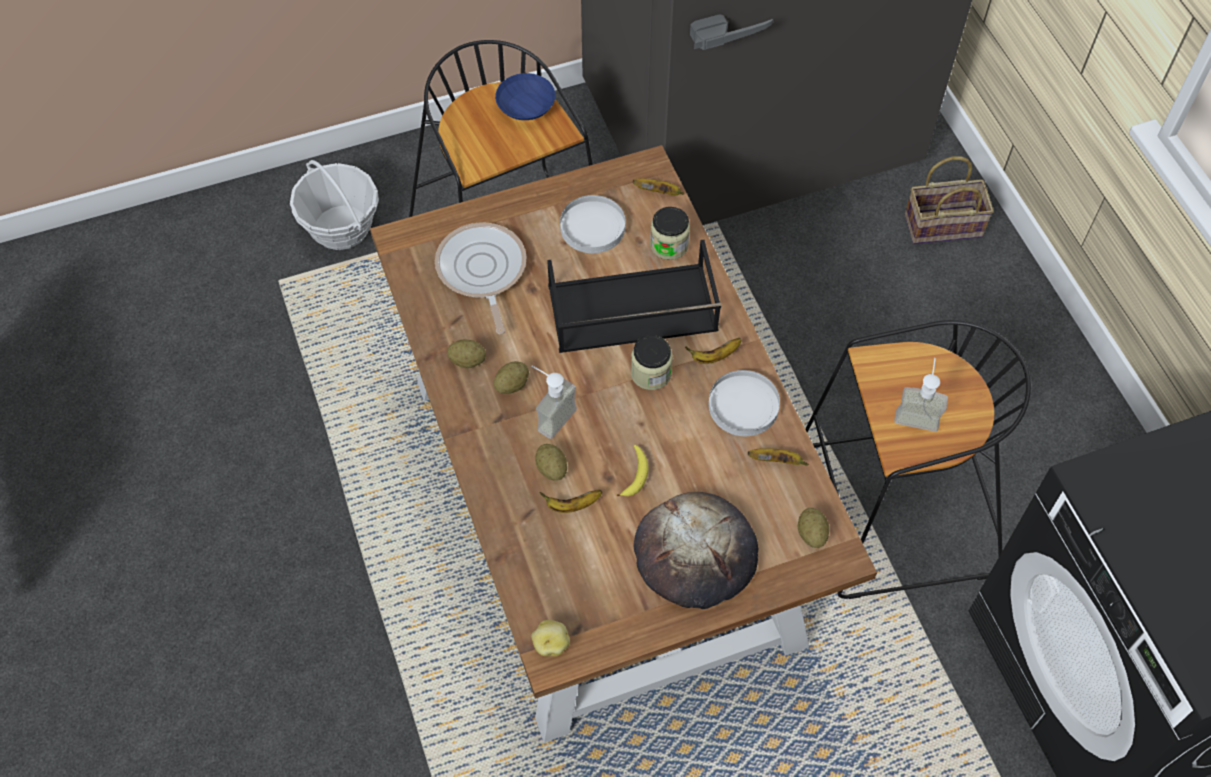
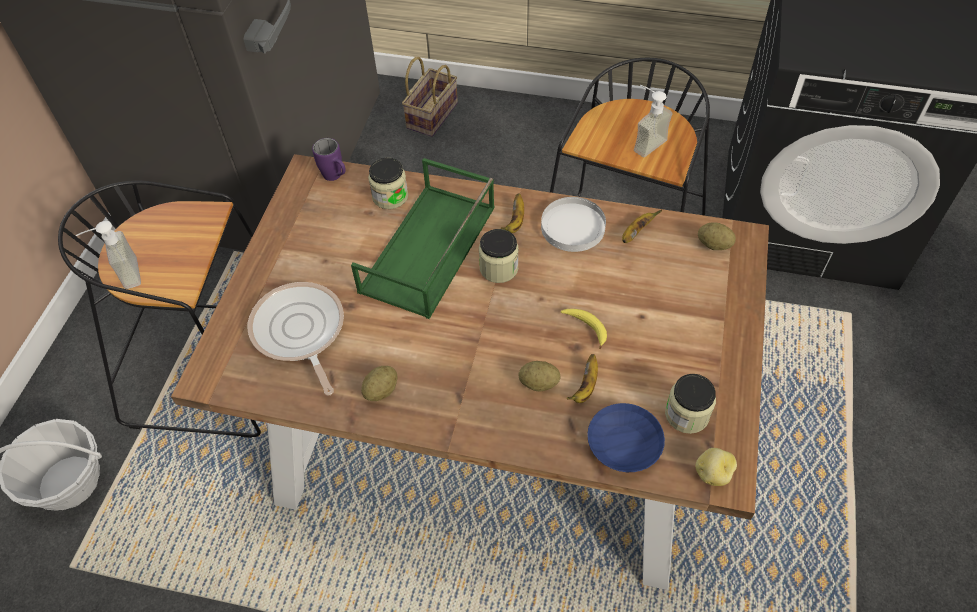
camera: 55 degrees left, 5 degrees down
frying pan [435,222,526,334] -> frying pan turned 45 degrees clockwise [248,282,344,396]
potato [494,361,529,394] -> none
blue bowl [495,73,555,120] -> blue bowl moved to [587,403,665,472]
soap dispenser [531,366,577,439] -> soap dispenser moved to [76,221,141,289]
black tray [547,240,721,353] -> green tray [351,158,494,319]
white plate [560,195,625,253] -> none
banana [633,178,684,195] -> purple mug [312,138,346,181]
bread [633,492,758,609] -> none
none -> jar [665,374,716,434]

